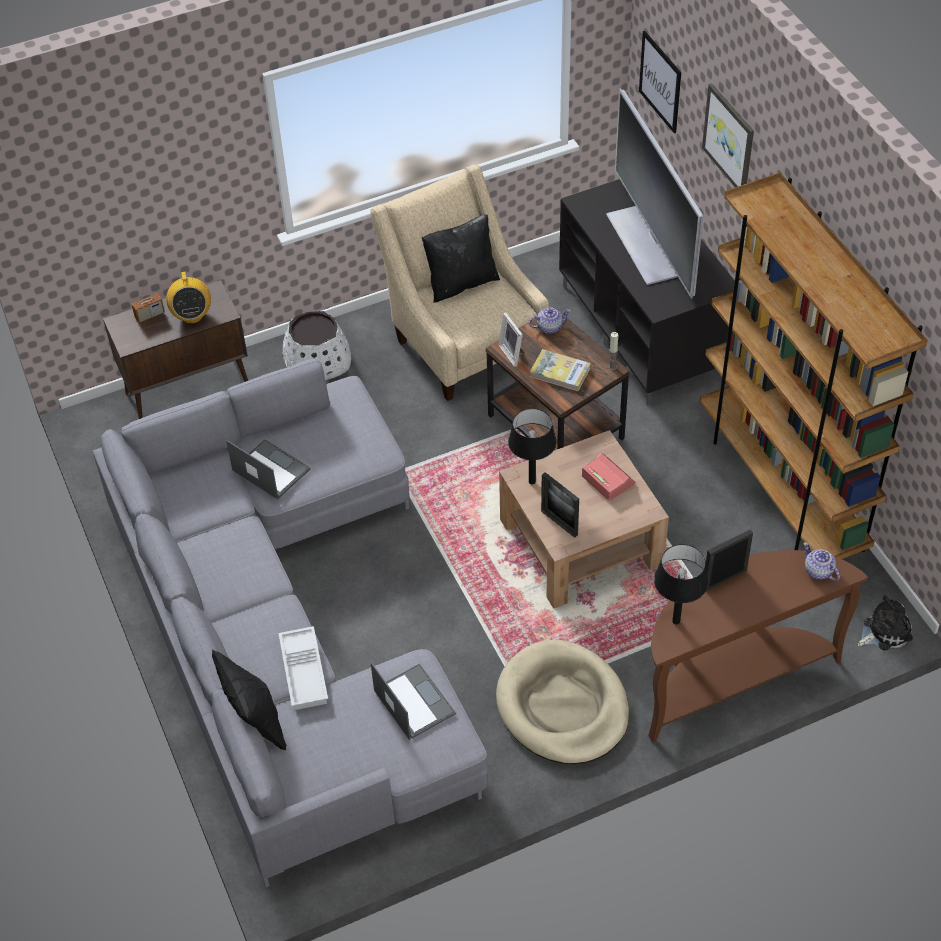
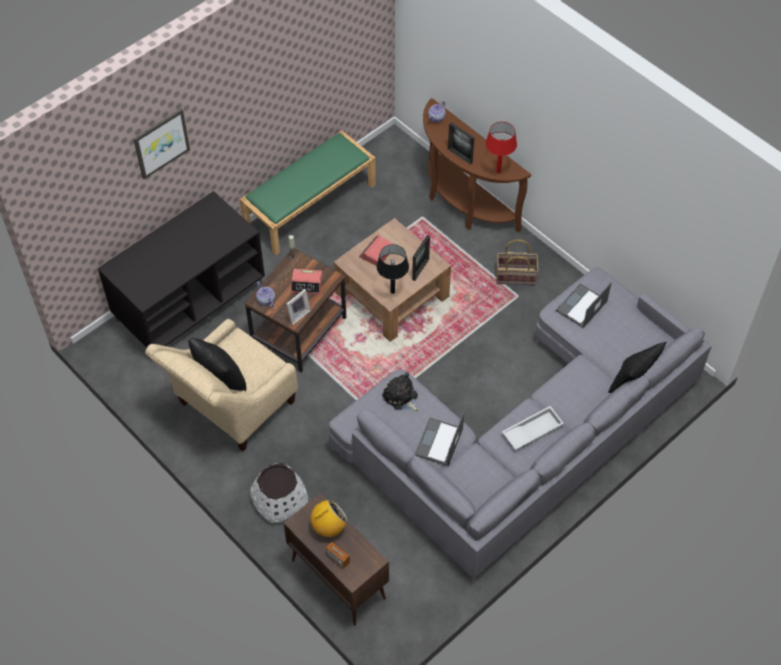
camera: 110 degrees left, 5 degrees up
white tray [279,626,328,710] -> white tray moved to [502,406,564,450]
beige dog bed [496,640,629,764] -> basket [496,239,538,285]
book [530,349,591,391] -> alarm clock [291,269,323,295]
television [606,88,703,299] -> none
picture [639,31,681,133] -> none
black table lamp [654,544,708,624] -> red table lamp [485,122,517,173]
brown bookcase [700,173,928,559] -> green bench [240,131,376,255]
plush toy [858,595,913,650] -> plush toy moved to [382,372,419,411]

